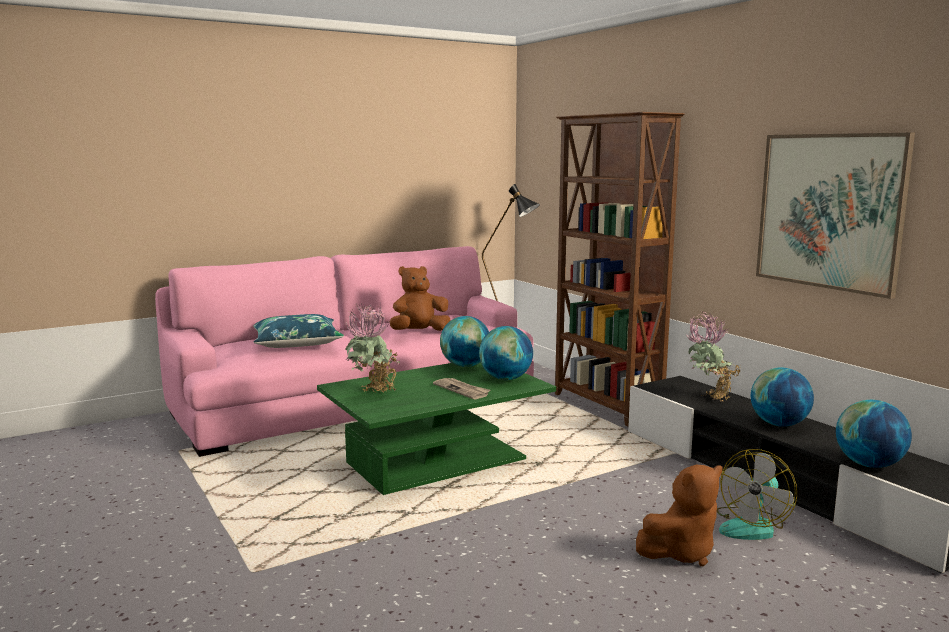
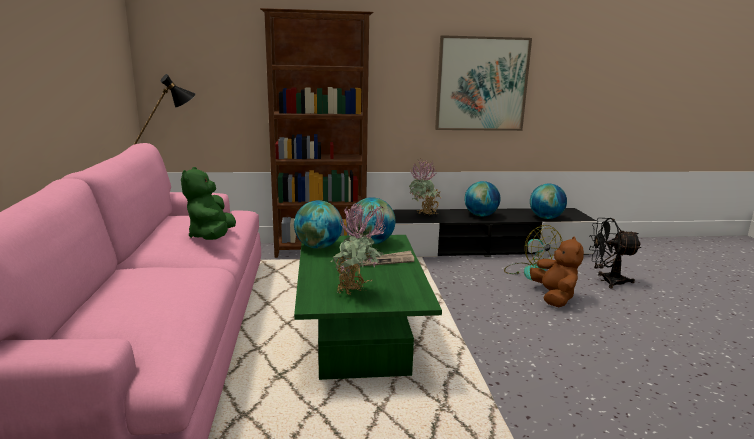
camera: 65 degrees left, 5 degrees up
blue pillow [253,314,344,348] -> none
brown plush toy [390,266,451,331] -> green plush toy [181,167,236,240]
none -> black fan [589,218,642,288]

